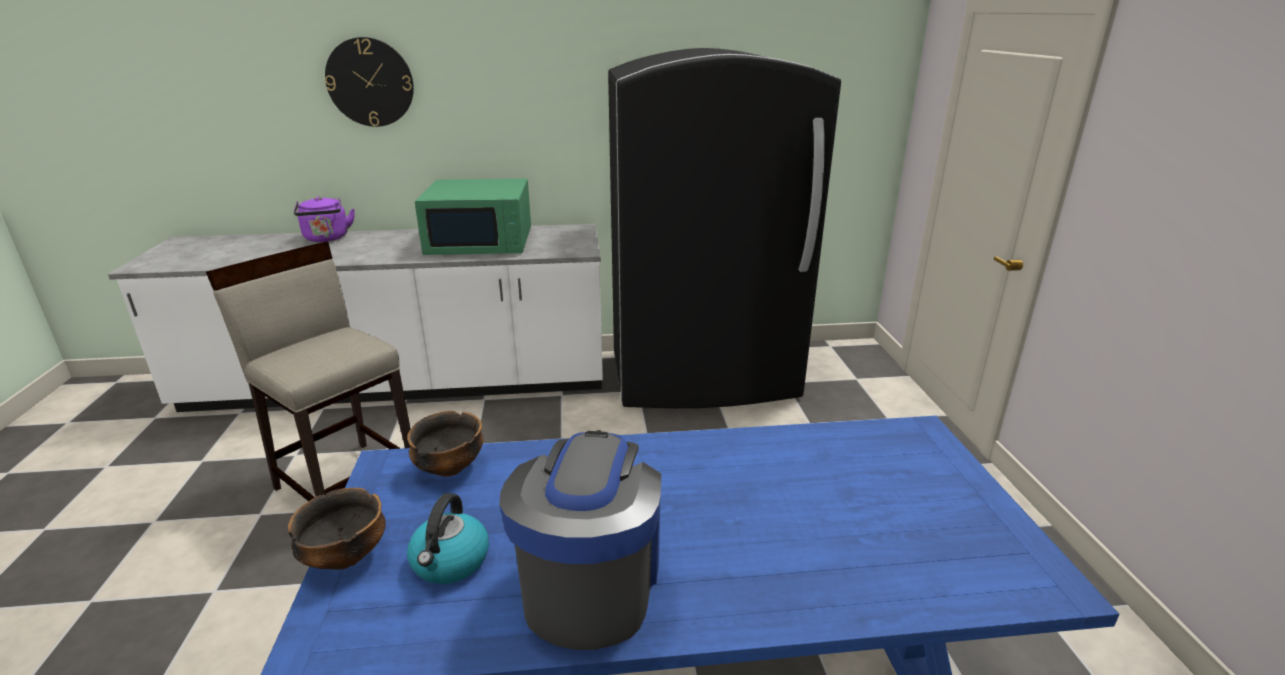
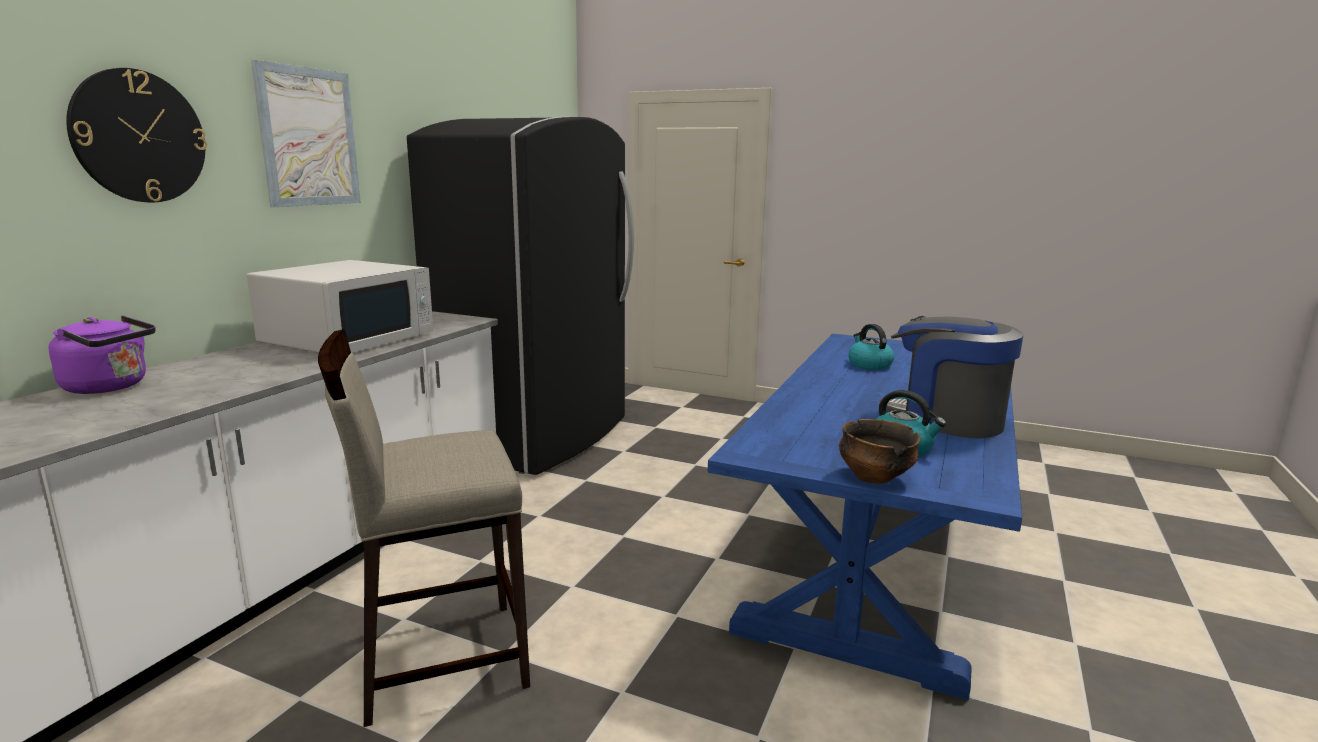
camera: 60 degrees left, 10 degrees down
bowl [407,411,484,477] -> none
green microwave [415,179,531,255] -> white microwave [247,260,433,353]
none -> picture [251,60,361,207]
none -> kettle [849,324,894,370]

